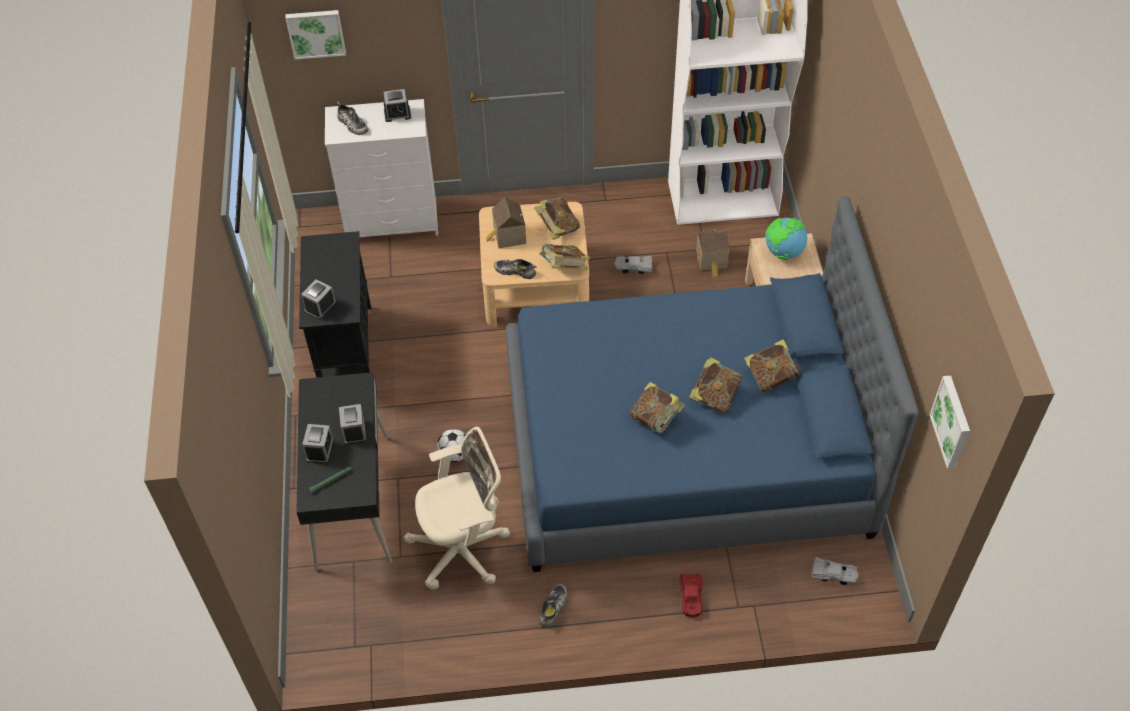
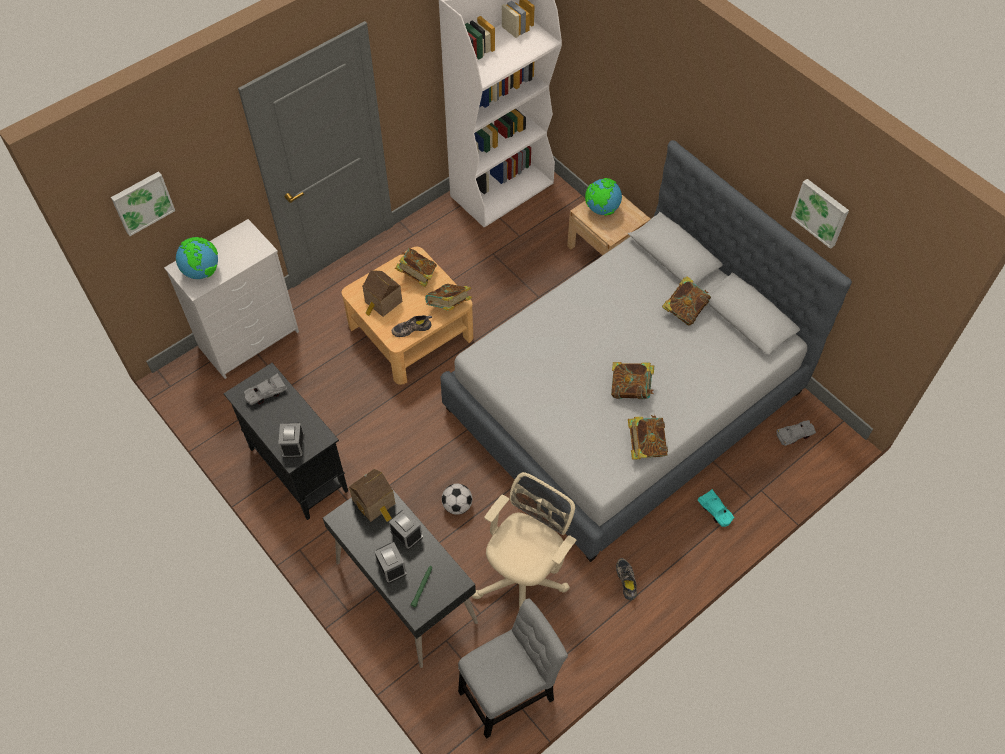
camera: 35 degrees left, 5 degrees up
shoe [337,101,368,135] -> globe [176,237,218,279]
alarm clock [382,89,411,122] -> none
blue bed [506,196,919,572] -> grey bed [440,140,852,562]
grey toy car [614,256,652,274] -> grey toy car moved to [244,373,287,405]
red toy car [679,574,703,618] -> turquoise toy car [698,489,734,527]
book [689,357,742,413] -> book moved to [628,415,668,460]
toy house [696,229,729,276] -> toy house moved to [349,469,395,522]
picture [929,376,970,469] -> picture moved to [791,179,849,249]
none -> grey chair [458,599,568,739]

